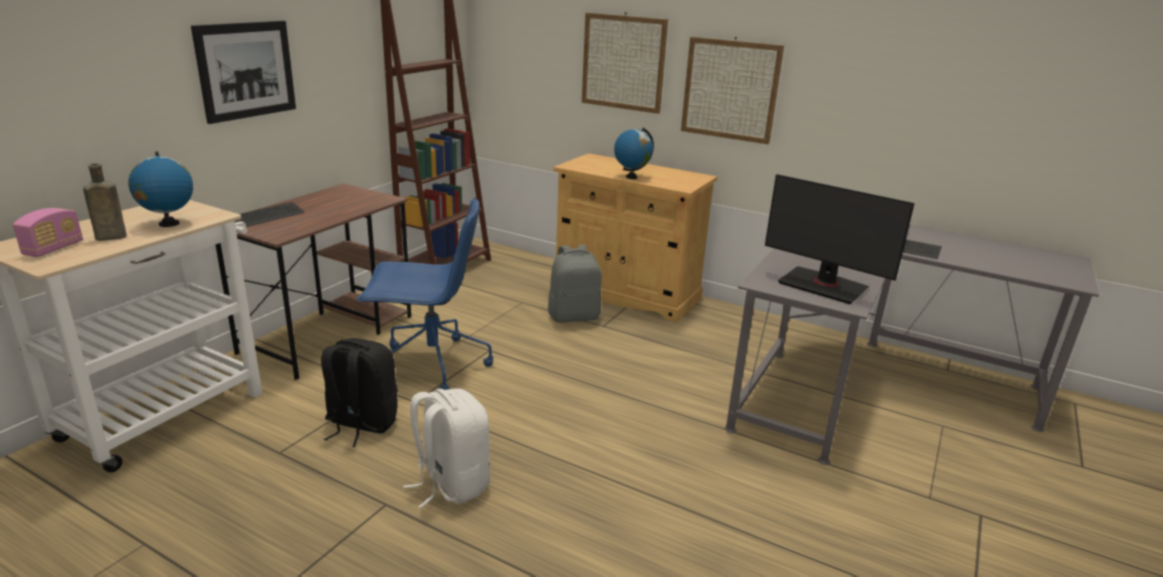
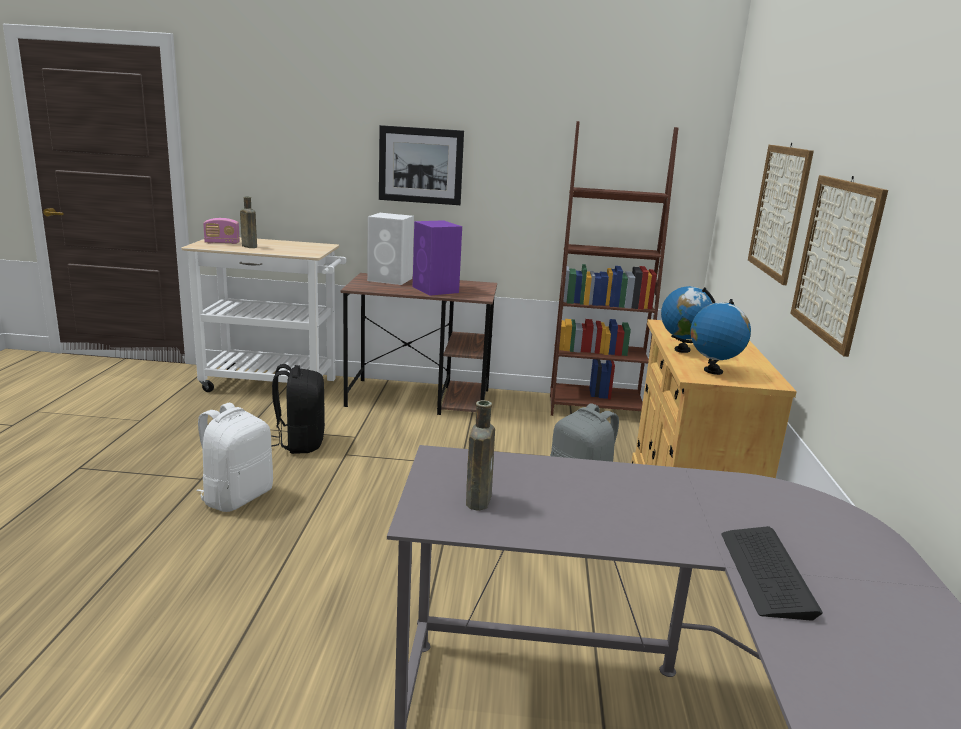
camera: 65 degrees right, 5 degrees down
globe [128,152,193,227] -> globe moved to [690,299,751,375]
keyboard [235,202,305,227] -> white speaker [367,213,414,285]
blue office chair [357,197,493,390] -> none
monitor [765,174,915,304] -> brown bottle [466,400,495,511]
none -> purple speaker [413,220,462,296]

